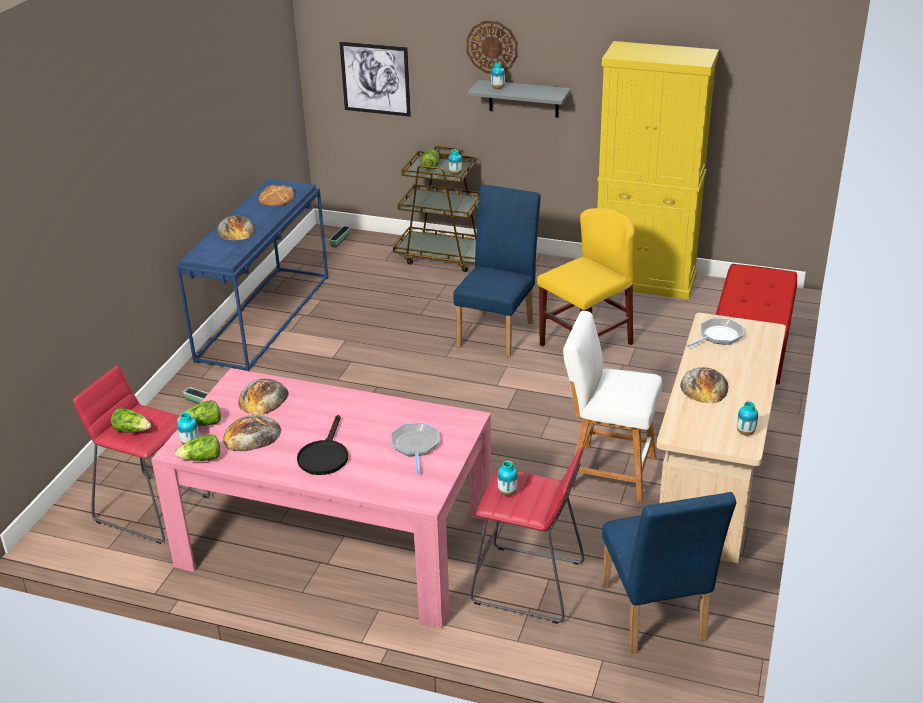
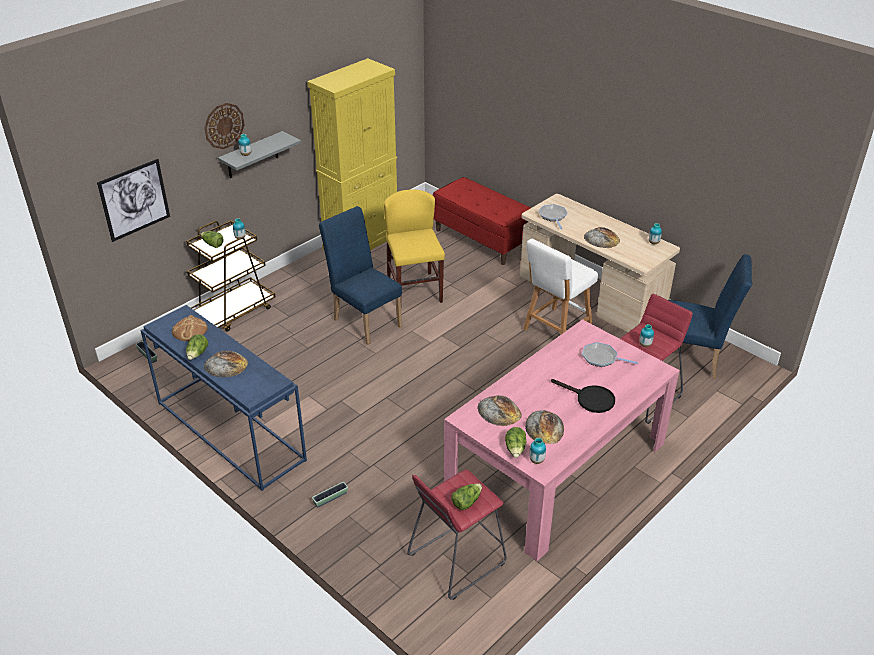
camera: 65 degrees left, 5 degrees up
lettuce [175,434,220,461] -> lettuce moved to [186,334,208,360]

